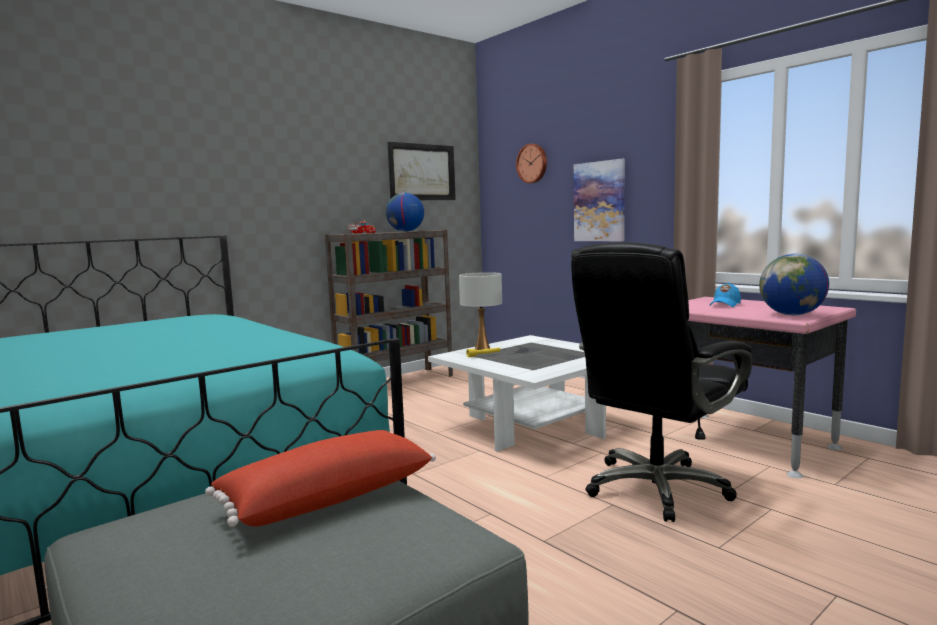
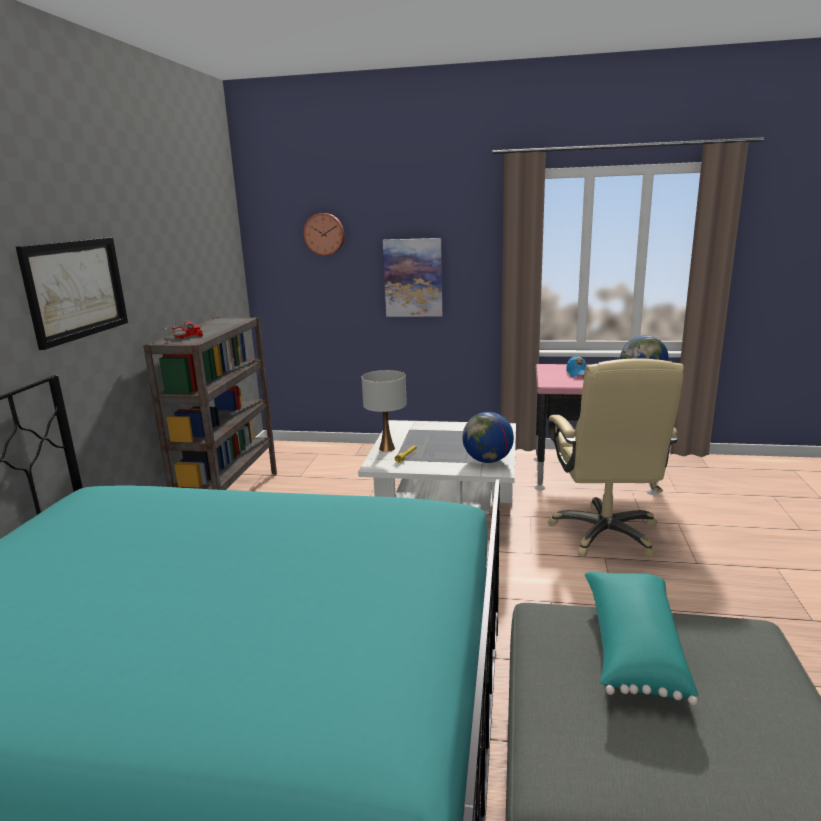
camera: 40 degrees left, 10 degrees up
red pillow [205,430,436,527] -> turquoise pillow [585,572,698,705]
globe [386,193,424,232] -> globe moved to [463,412,514,463]
picture [388,142,456,200] -> picture moved to [16,237,128,350]
black office chair [571,242,752,522] -> beige office chair [548,359,684,558]

